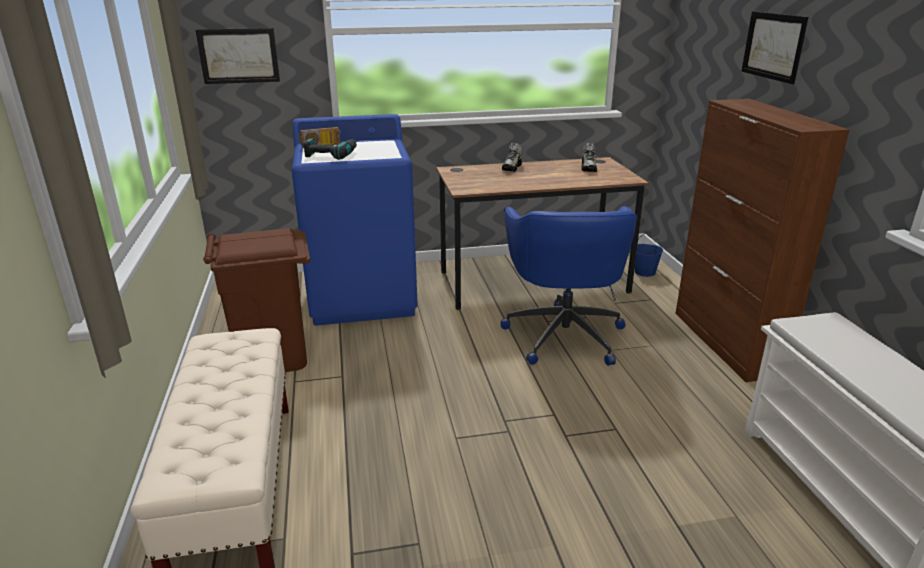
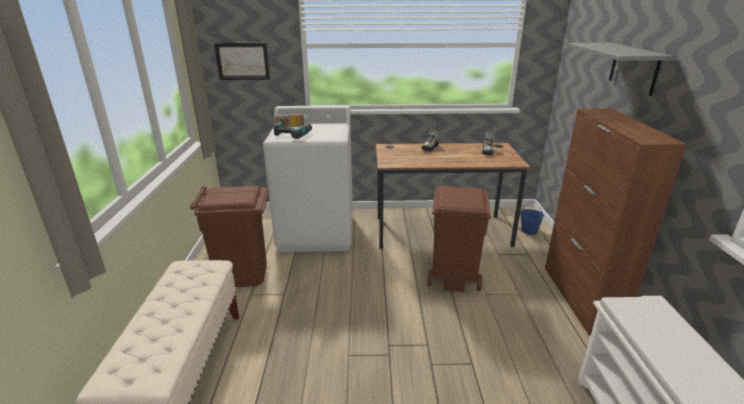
camera: 10 degrees right, 0 degrees up
blue washing machine [292,114,418,325] -> white washing machine [263,106,353,252]
blue office chair [501,206,637,366] -> brown trash can [427,186,491,292]
picture [741,11,808,84] -> grey shelf [568,43,673,96]

